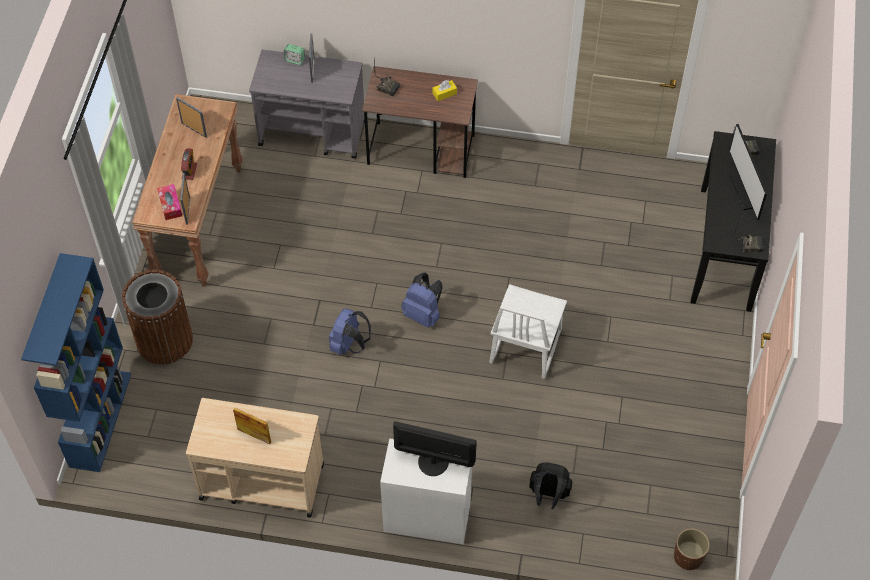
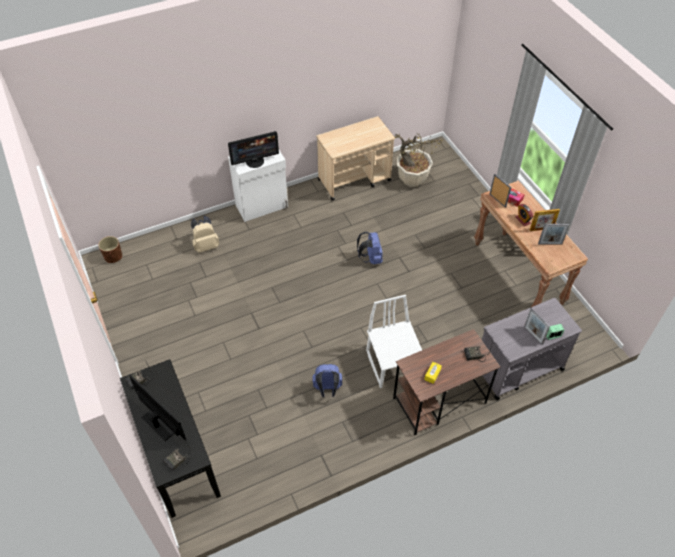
camera: 145 degrees right, 5 degrees down
blue bookcase [21,253,131,472] -> none
brown trash can [122,270,193,365] -> none
picture frame [233,408,271,444] -> picture frame moved to [530,209,560,231]
blue backpack [401,273,443,328] -> blue backpack moved to [312,364,343,397]
white chair [489,284,567,379] -> white chair moved to [366,295,422,388]
black backpack [529,462,572,509] -> beige backpack [191,216,220,253]
none -> potted plant [395,131,443,187]

